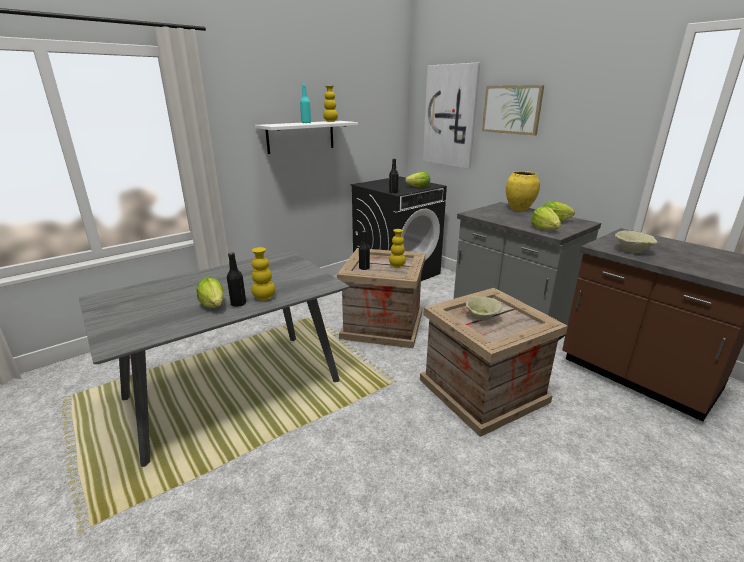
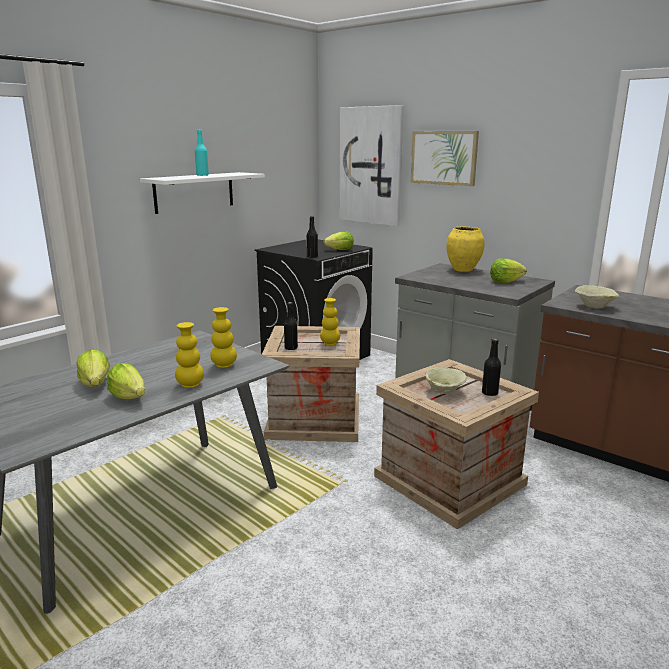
camera: 10 degrees left, 5 degrees down
black bottle [227,252,246,307] -> black bottle moved to [482,338,501,396]
yellow vase [323,85,338,122] -> yellow vase moved to [210,307,237,368]
lettuce [531,206,561,230] -> lettuce moved to [77,349,110,387]

